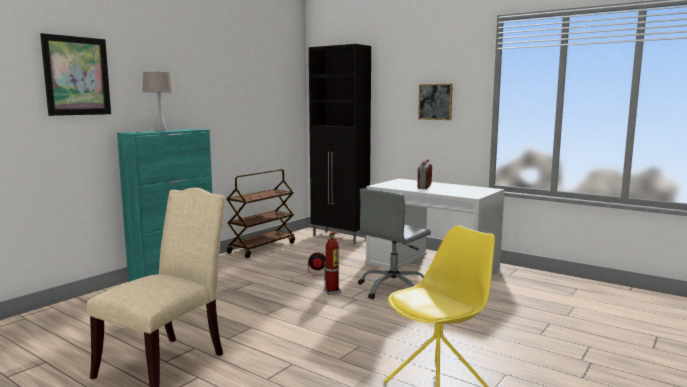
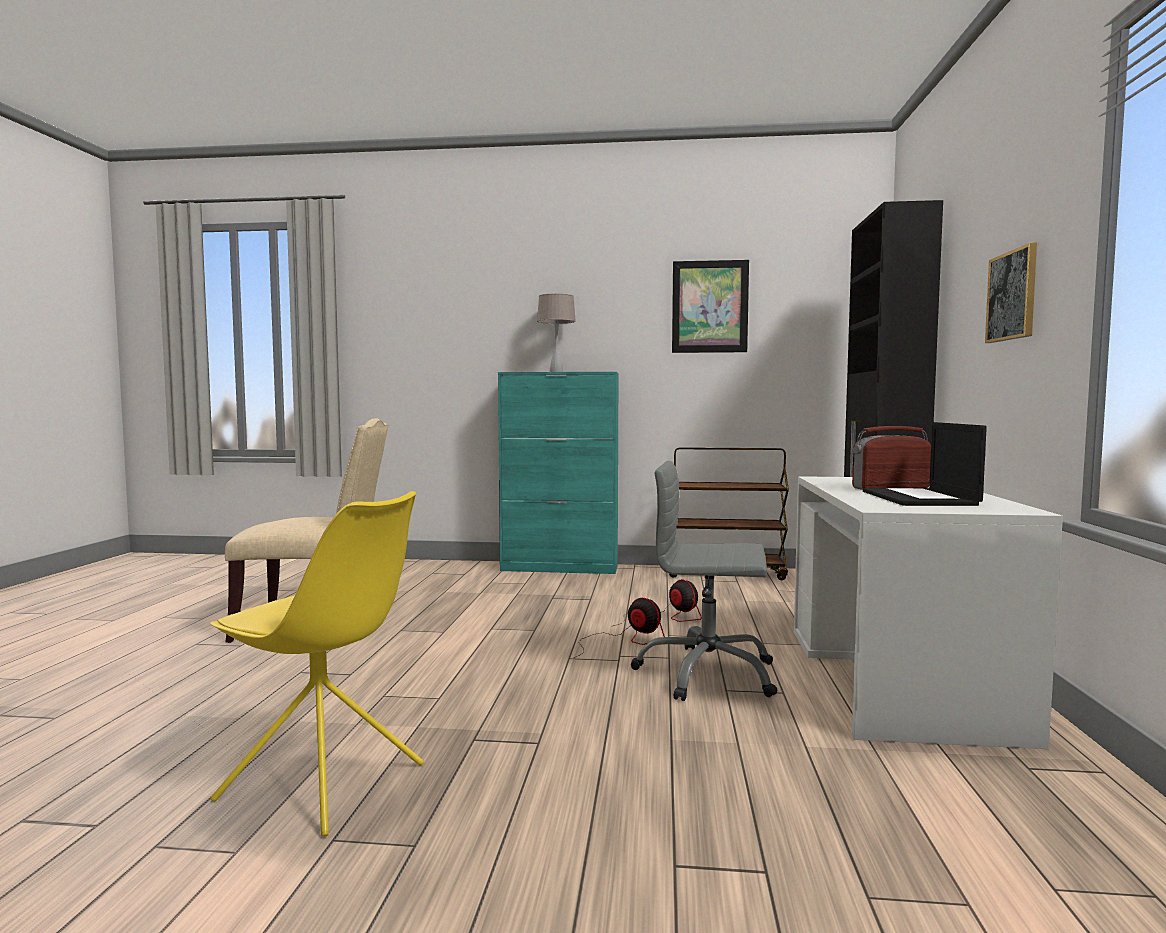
camera: 60 degrees right, 5 degrees down
picture [40,33,111,116] -> picture moved to [672,260,749,353]
fire extinguisher [324,231,341,295] -> fan [574,598,665,658]
none -> laptop [863,422,987,506]

